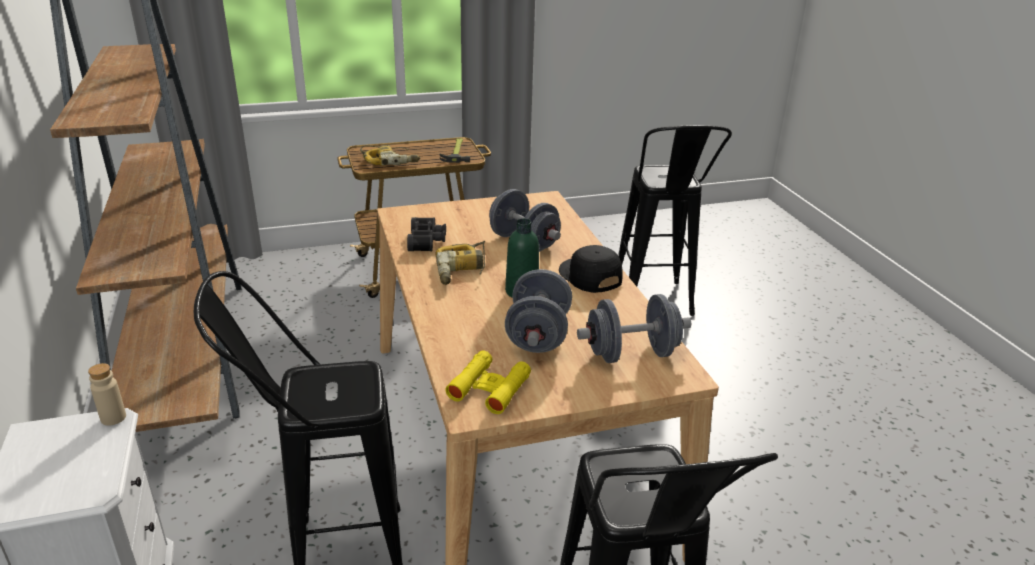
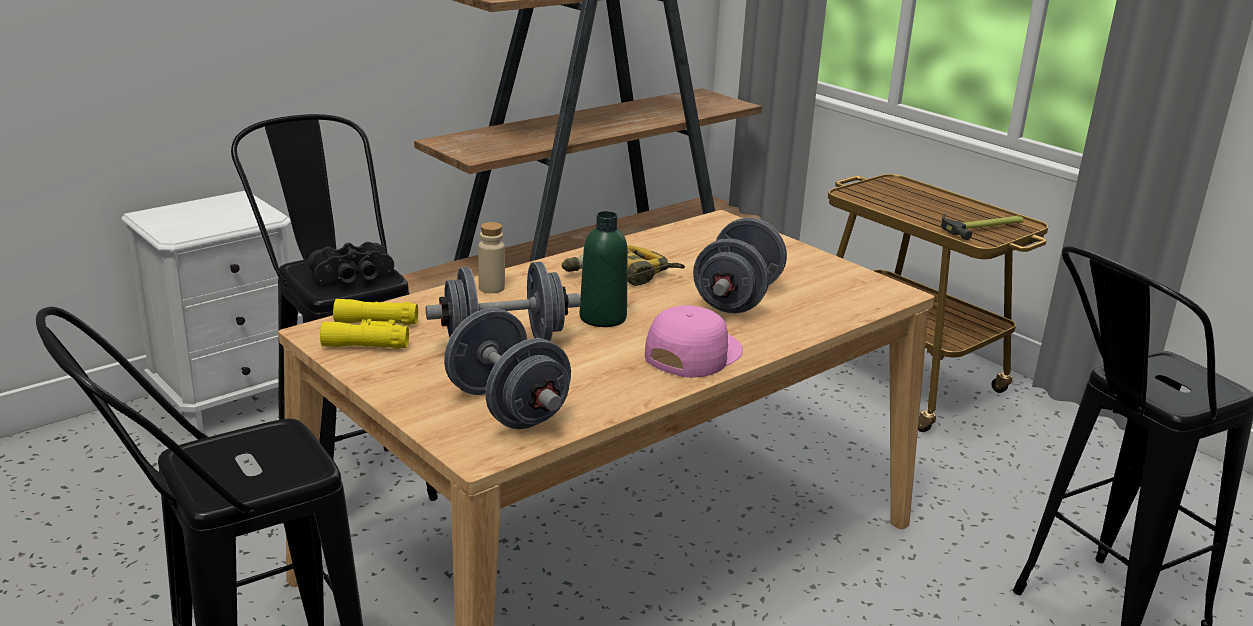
camera: 65 degrees right, 5 degrees down
beige bottle [88,363,126,426] -> beige bottle moved to [478,222,505,293]
power drill [360,145,420,166] -> none
black binoculars [407,217,446,251] -> black binoculars moved to [308,242,394,285]
black cap [559,245,623,293] -> pink cap [645,305,743,378]

